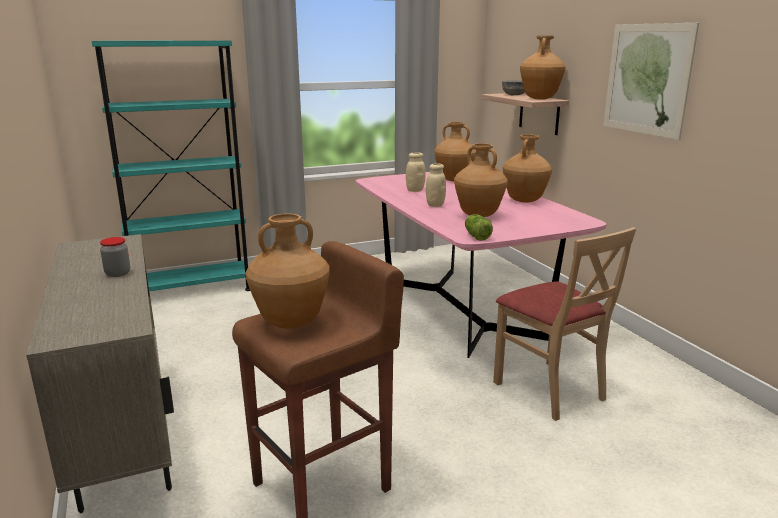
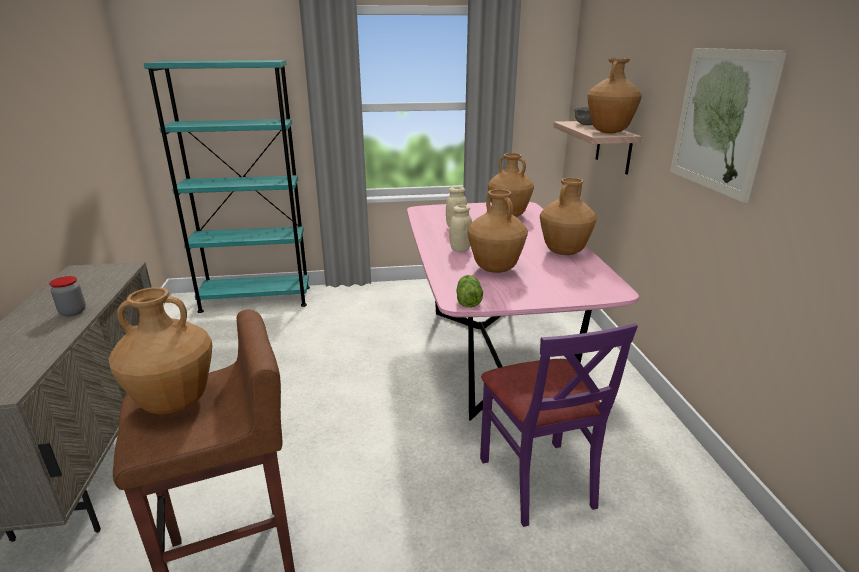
camera: 15 degrees right, 5 degrees up
beige chair [493,227,636,421] -> purple chair [480,323,638,527]

